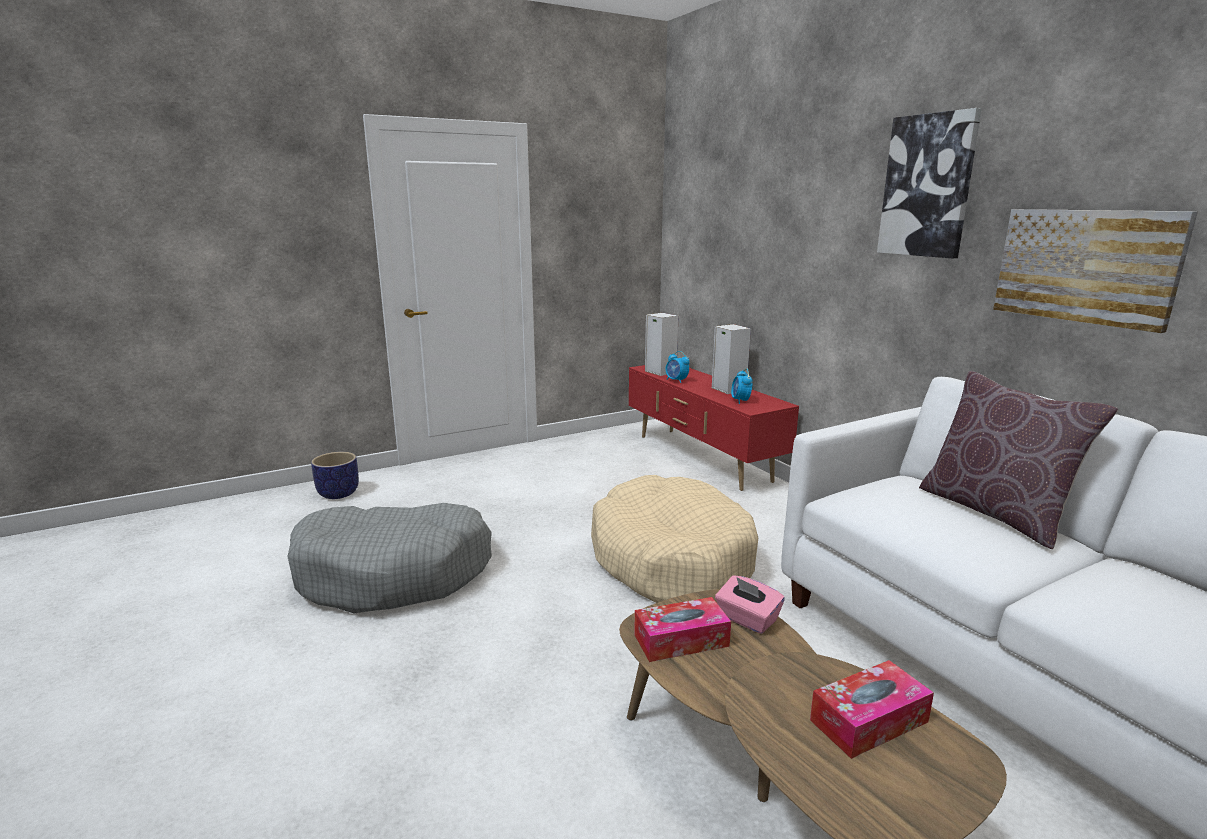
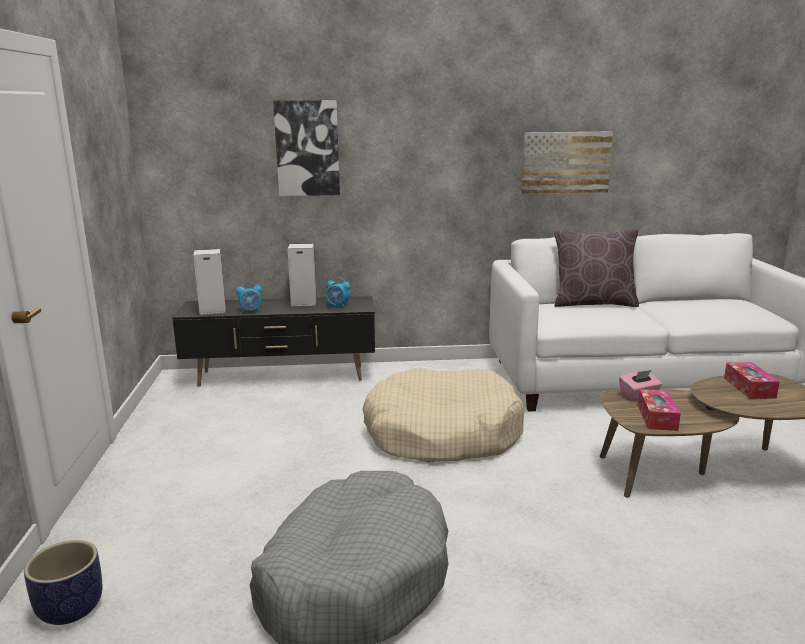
camera: 65 degrees left, 0 degrees up
red tv stand [629,365,799,491] -> black tv stand [172,296,375,386]
picture [877,108,982,258] -> picture moved to [273,100,340,196]

